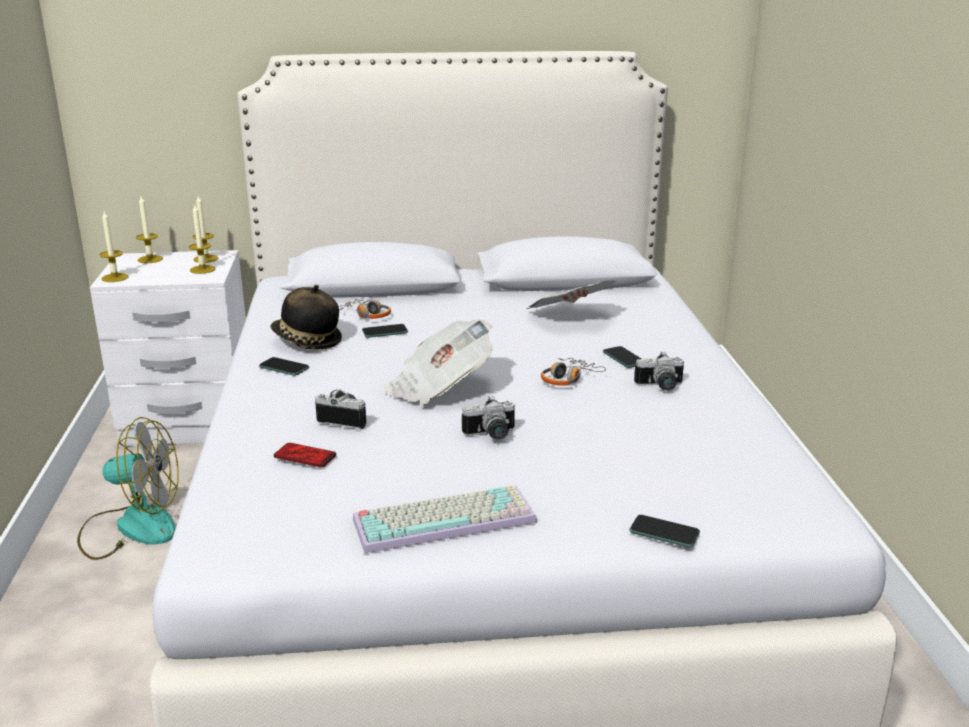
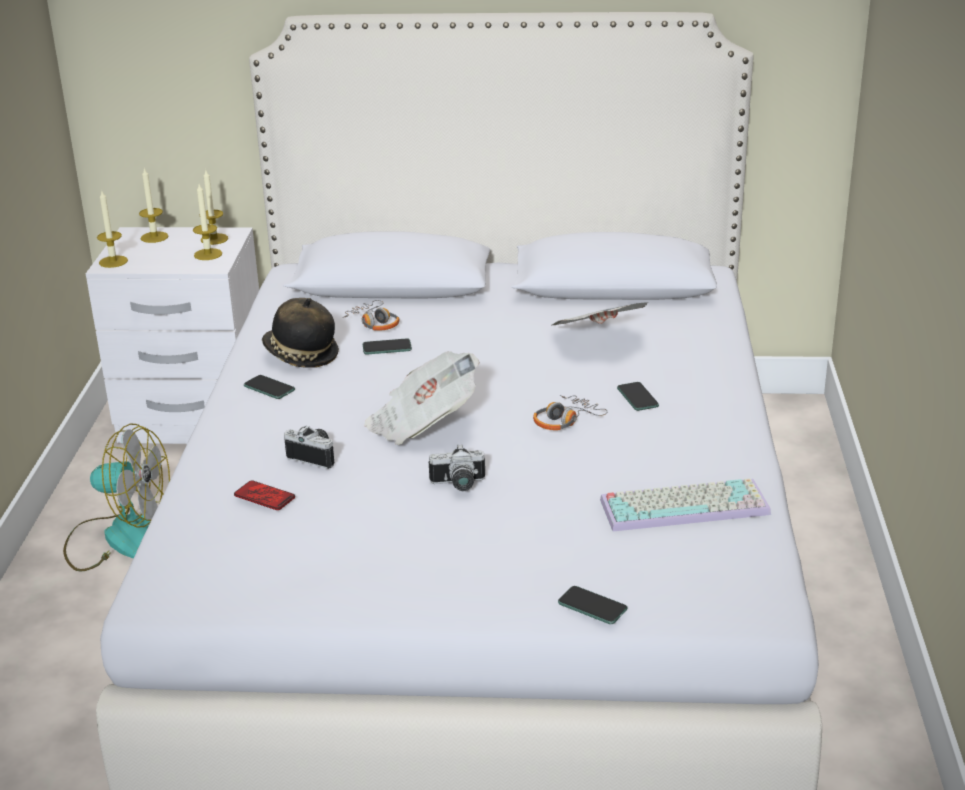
camera: 10 degrees right, 5 degrees up
keyboard [353,485,537,554] -> keyboard moved to [600,478,771,531]
camera [634,351,684,391] -> none

